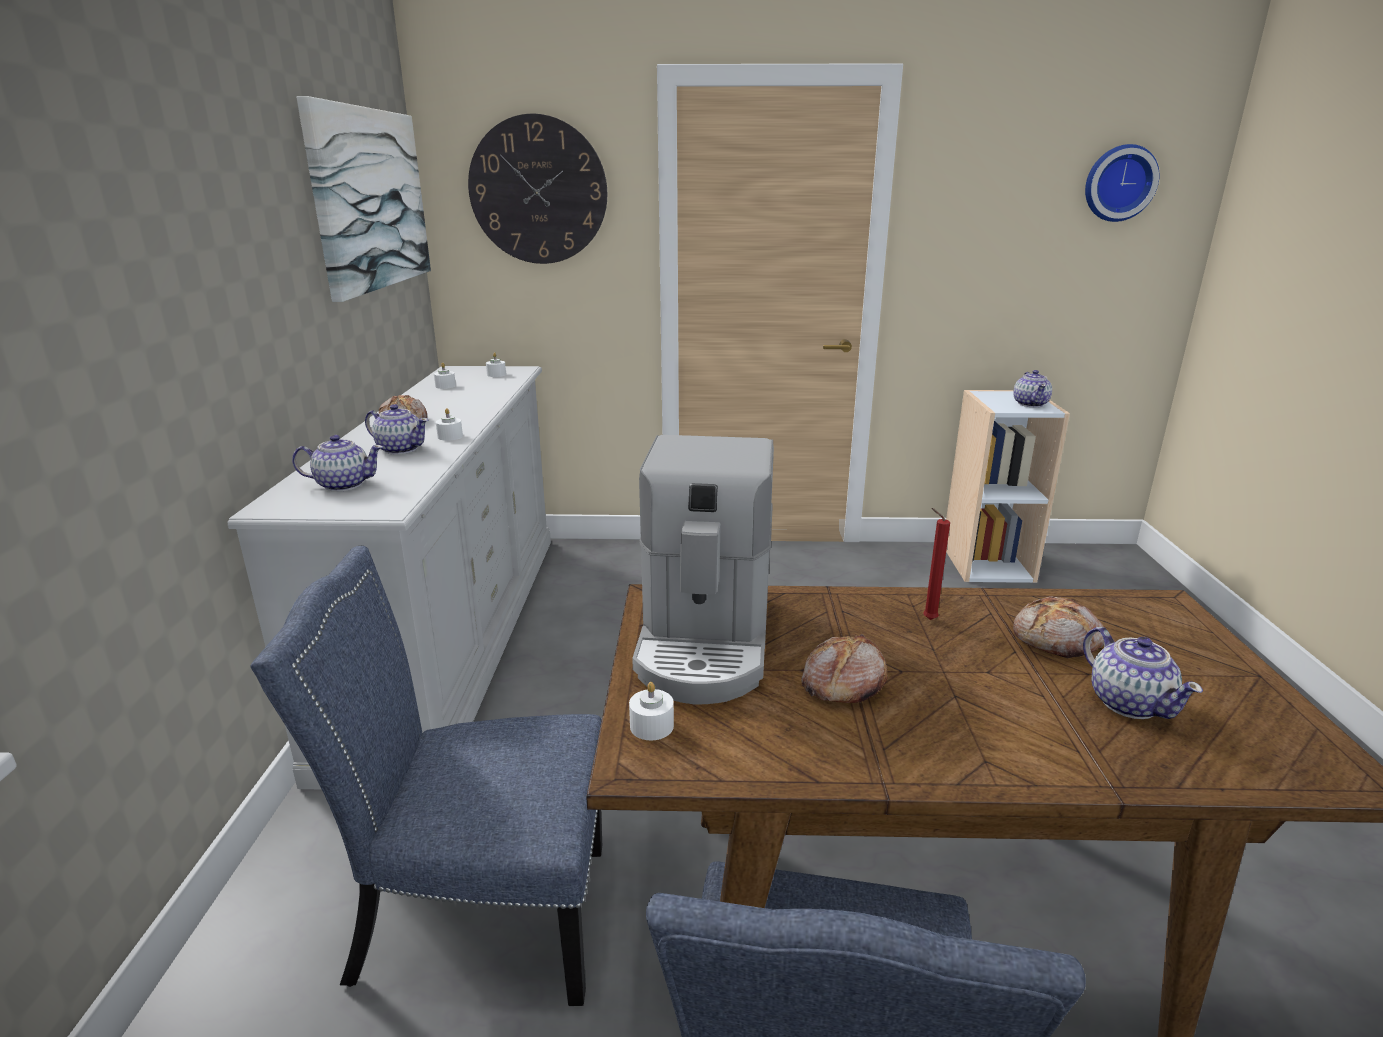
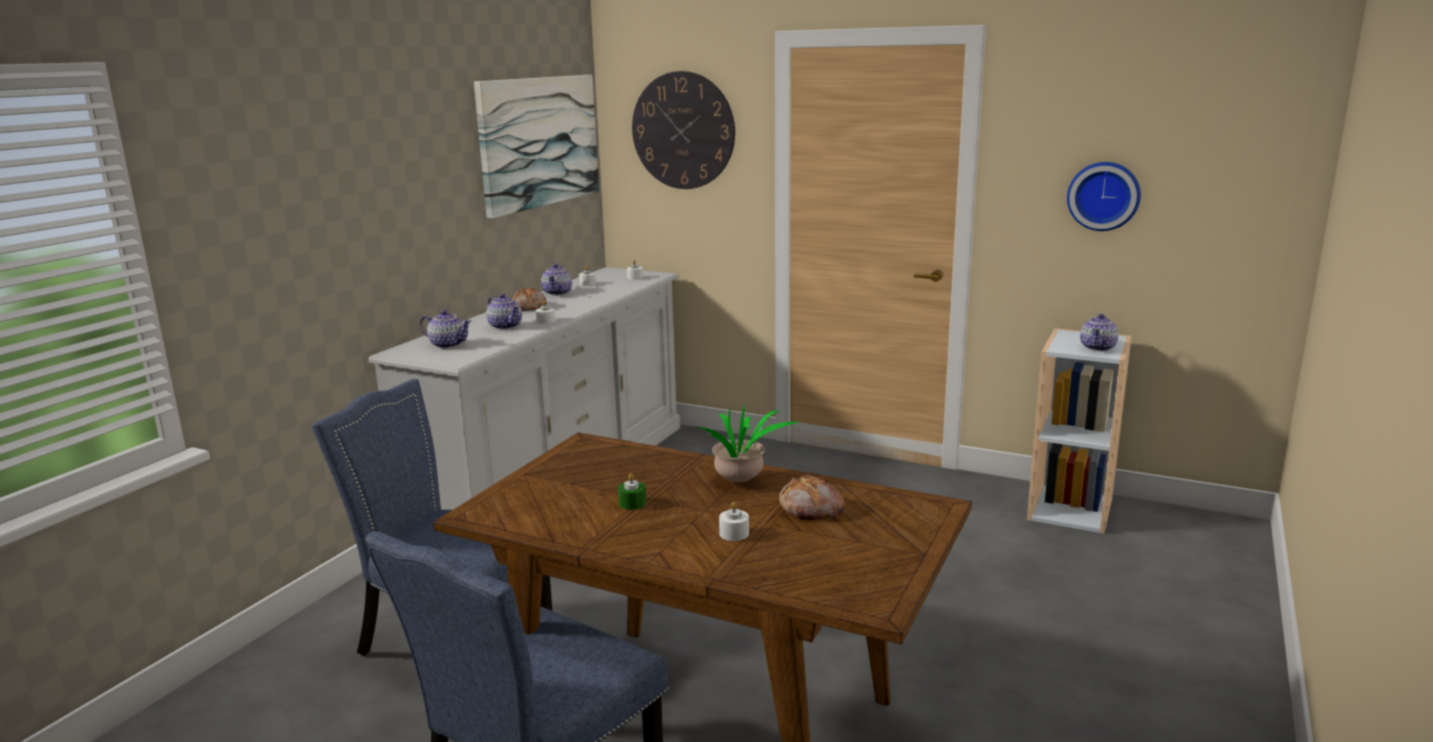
camera: 25 degrees right, 5 degrees down
white candle [629,682,674,740] -> white candle moved to [719,502,749,541]
coffee machine [632,435,774,704] -> none
bread [801,634,888,703] -> green candle [618,473,646,510]
red candle [923,508,950,620] -> potted plant [695,405,798,482]
teapot [1083,627,1203,719] -> teapot moved to [541,264,572,295]
wall clock [1085,144,1160,222] -> wall clock moved to [1067,162,1141,231]

